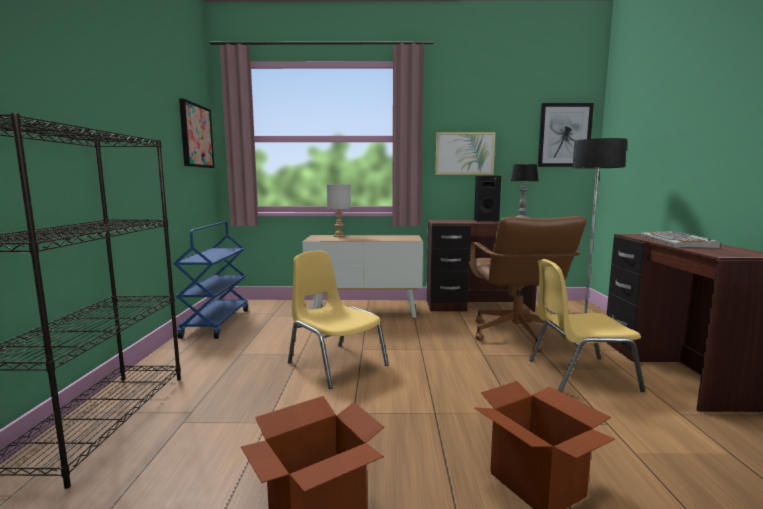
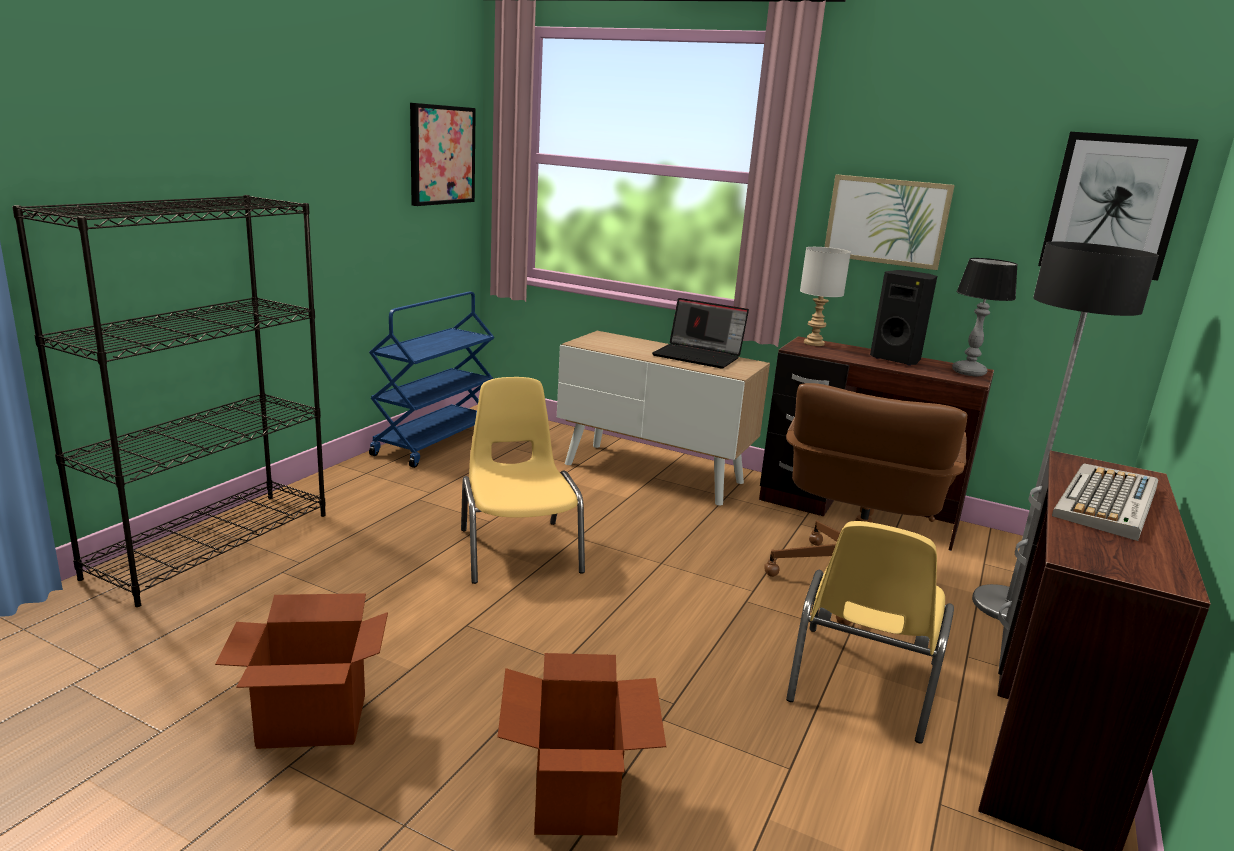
camera: 25 degrees right, 10 degrees up
grey table lamp [327,184,351,237] -> grey table lamp moved to [800,247,851,346]
yellow chair [529,259,645,392] -> yellow chair turned 90 degrees counterclockwise [786,521,954,744]
none -> laptop [652,298,749,369]

